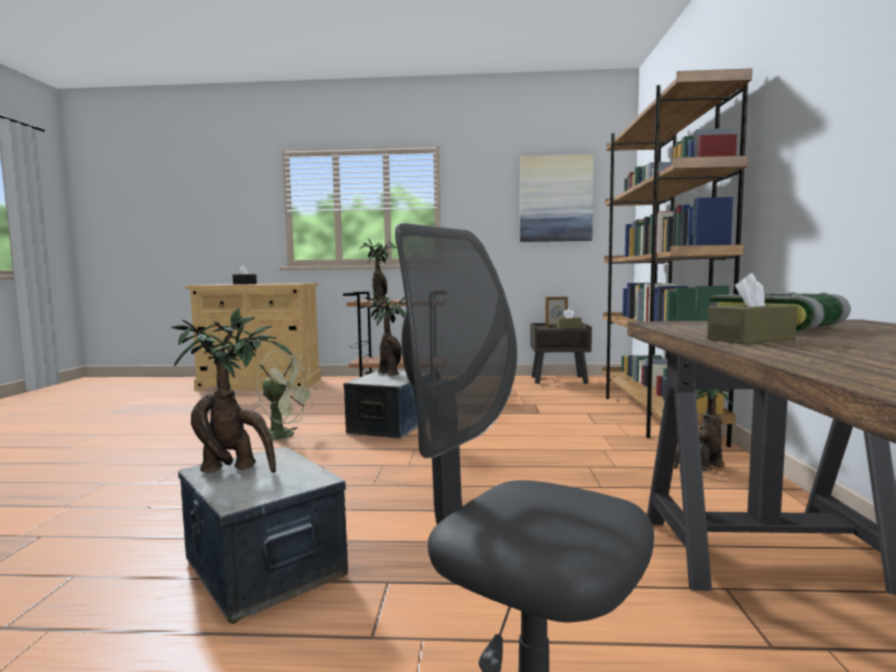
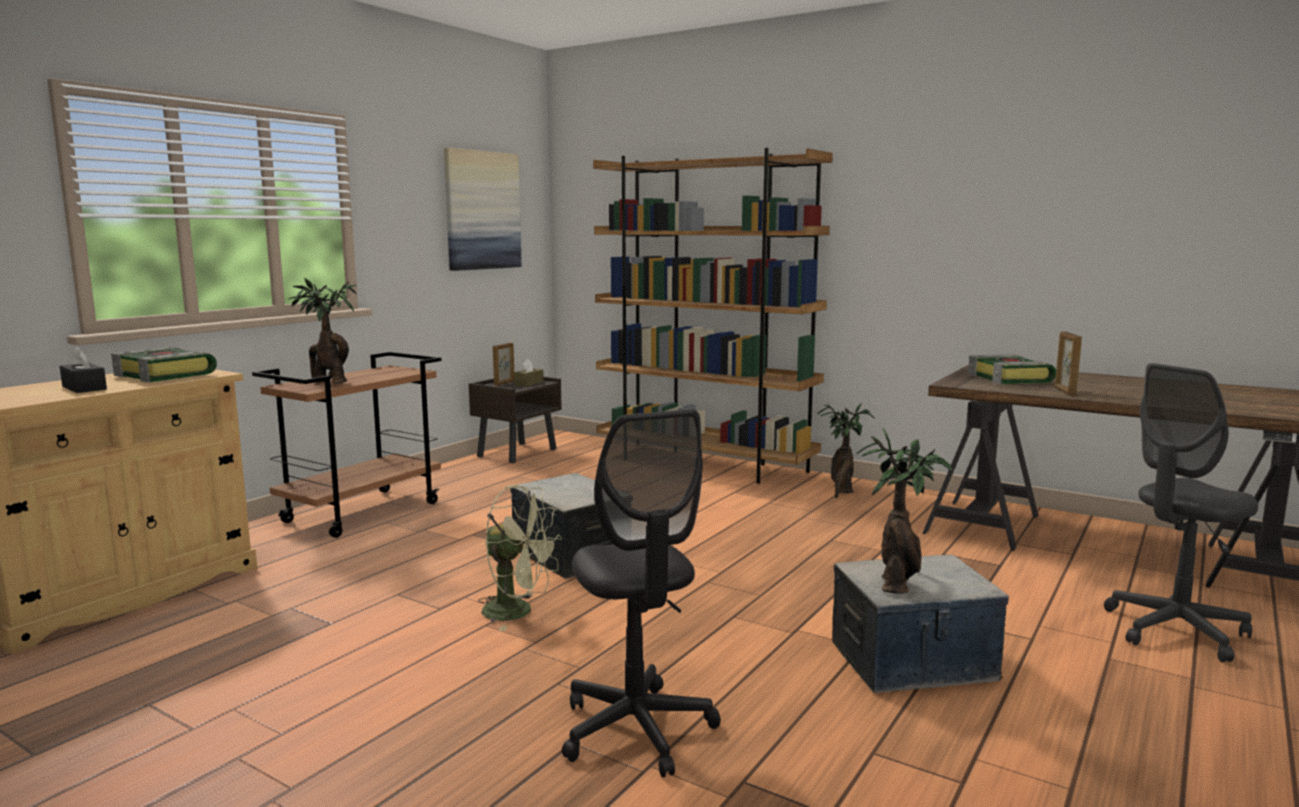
camera: 60 degrees left, 5 degrees up
green fan [256,350,316,443] -> green fan turned 60 degrees clockwise [478,485,562,631]
potted plant [362,292,406,376] -> none
brown tissue box [707,273,798,344] -> picture frame [1055,332,1082,396]
none -> book [111,347,217,383]
none -> black office chair [562,409,721,778]

